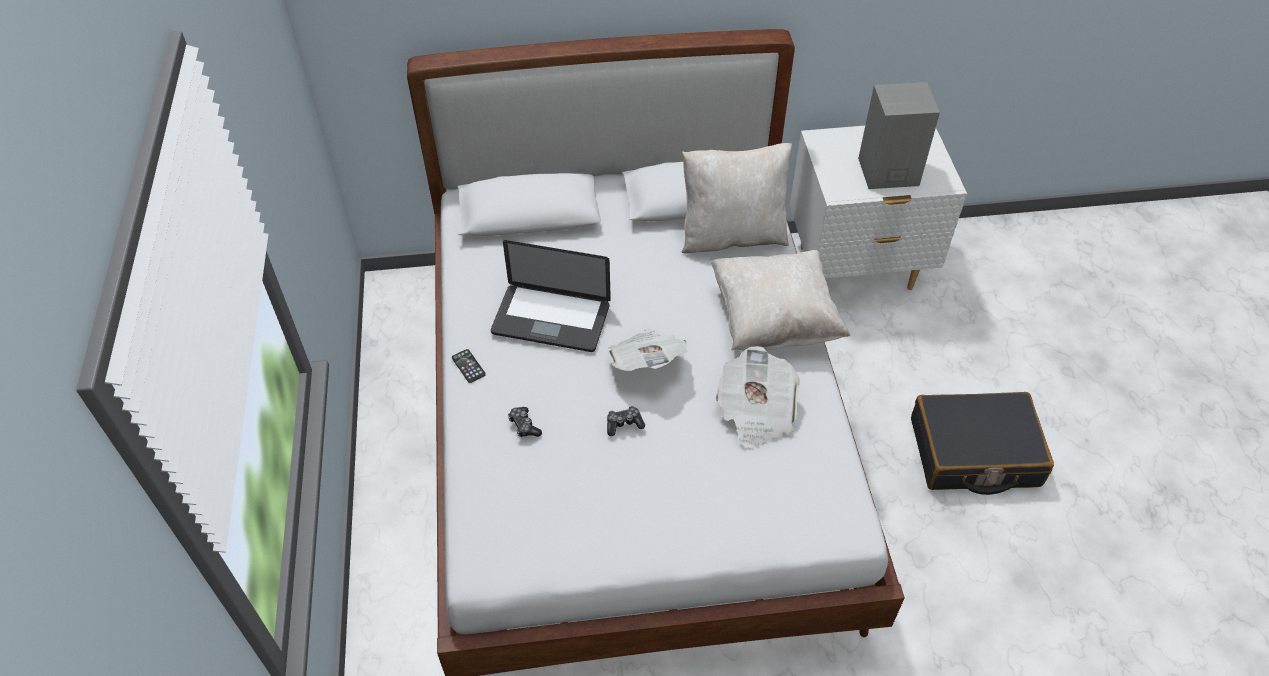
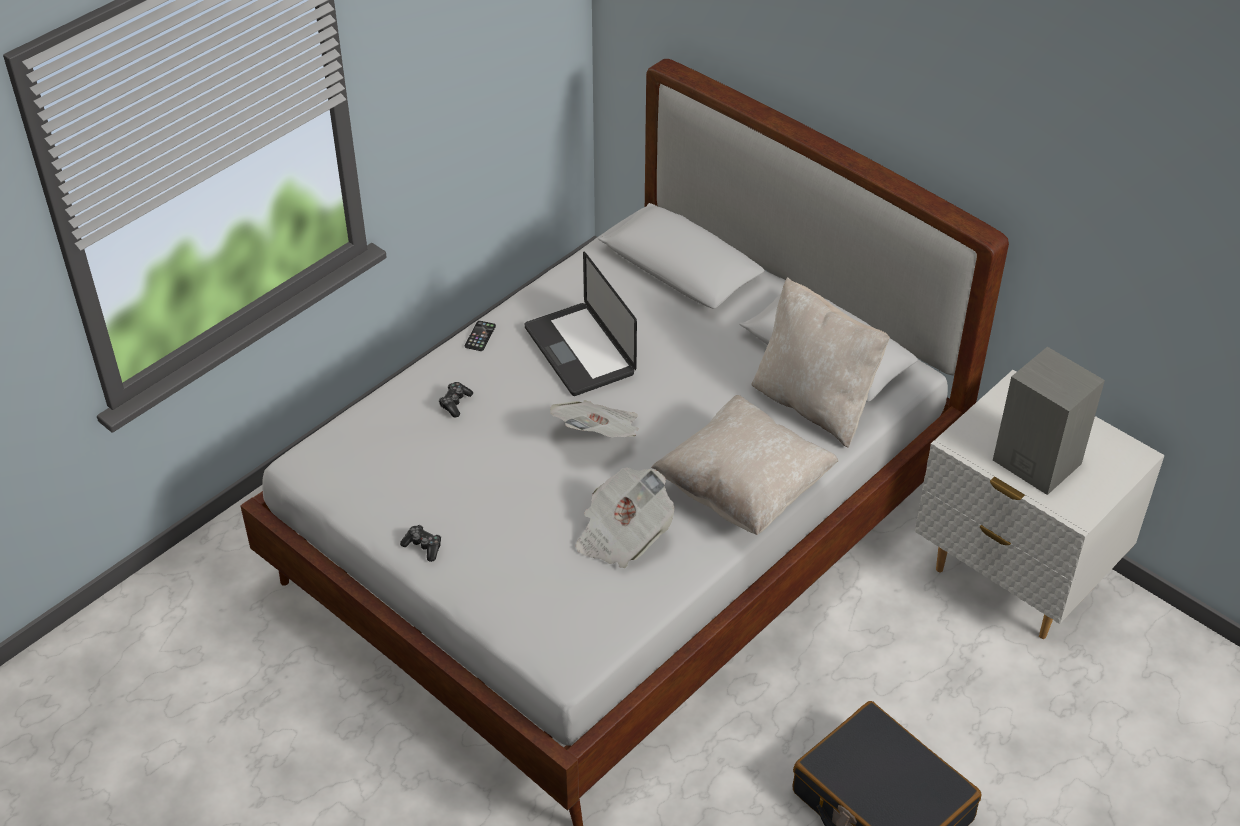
camera: 50 degrees right, 5 degrees down
game controller [607,406,645,436] -> game controller moved to [400,525,441,562]

